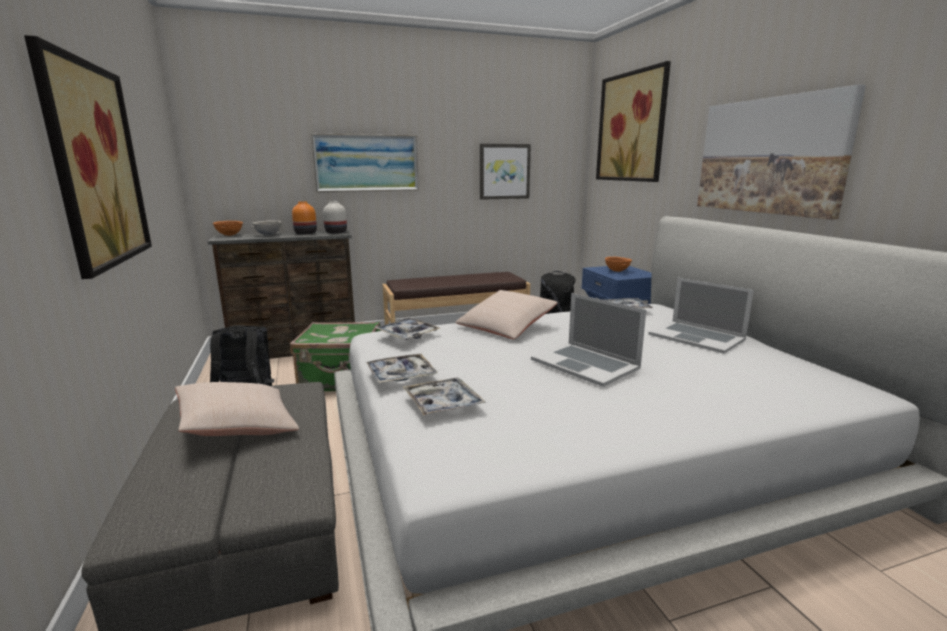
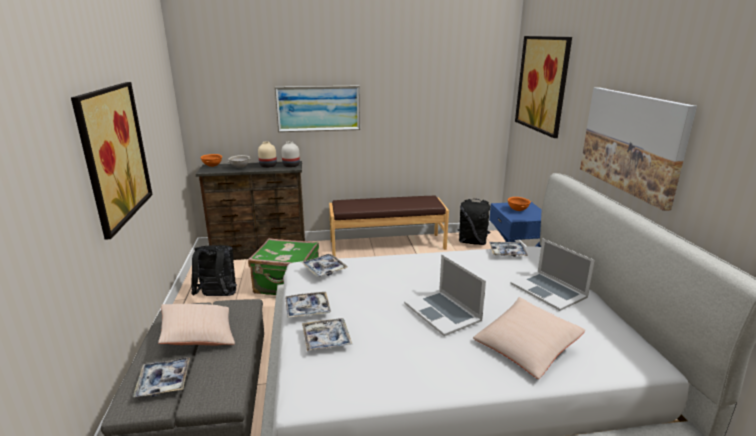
camera: 10 degrees right, 5 degrees up
orange vase [292,201,317,235] -> beige vase [258,141,277,168]
beige pillow [455,290,558,339] -> beige pillow moved to [473,297,585,379]
picture [480,144,531,200] -> none
none -> tray [133,357,190,397]

